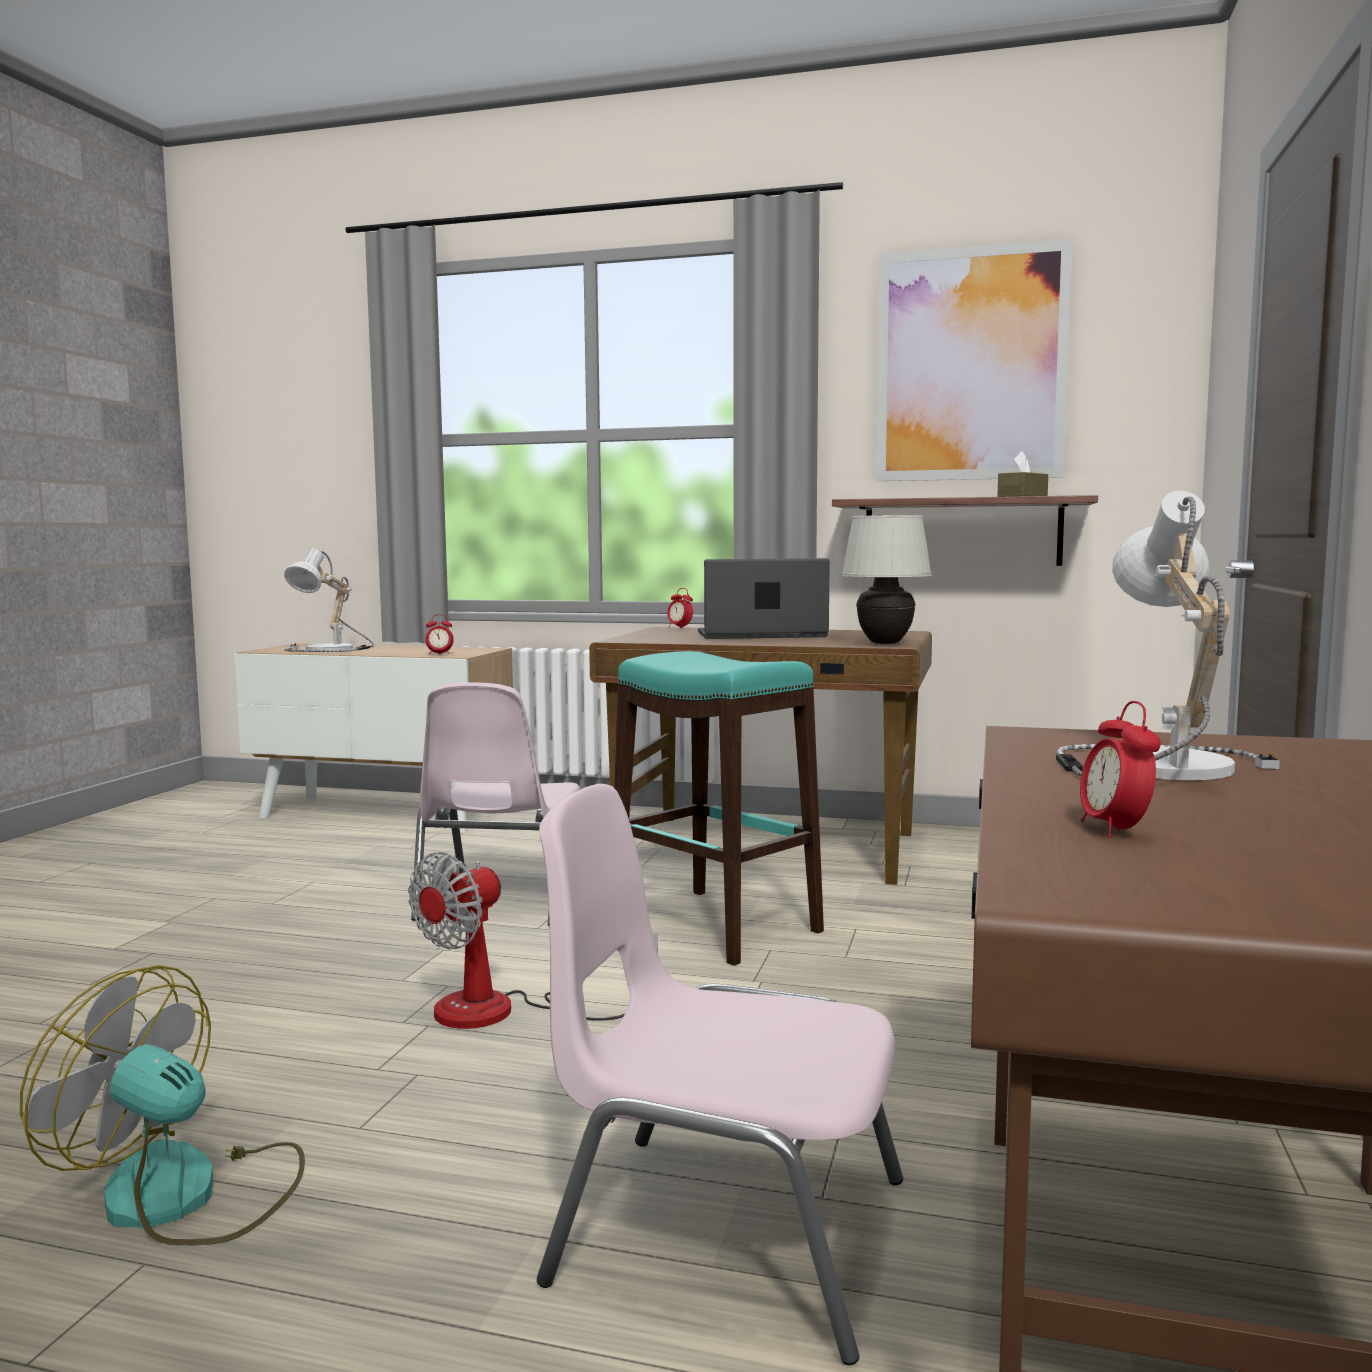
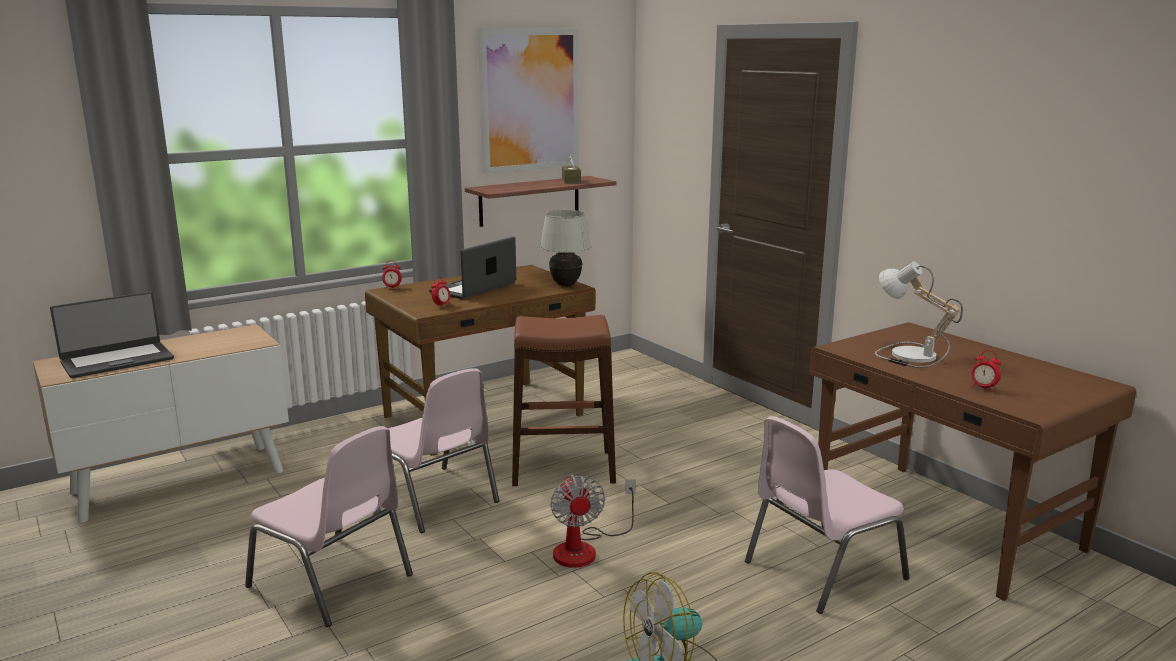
camera: 50 degrees left, 10 degrees up
table lamp [284,548,374,652] -> laptop [50,291,174,378]
alarm clock [425,614,454,654] -> alarm clock moved to [431,277,450,308]
turquoise stool [614,651,824,966] -> brown stool [512,315,616,486]
none -> pink chair [245,426,413,627]

